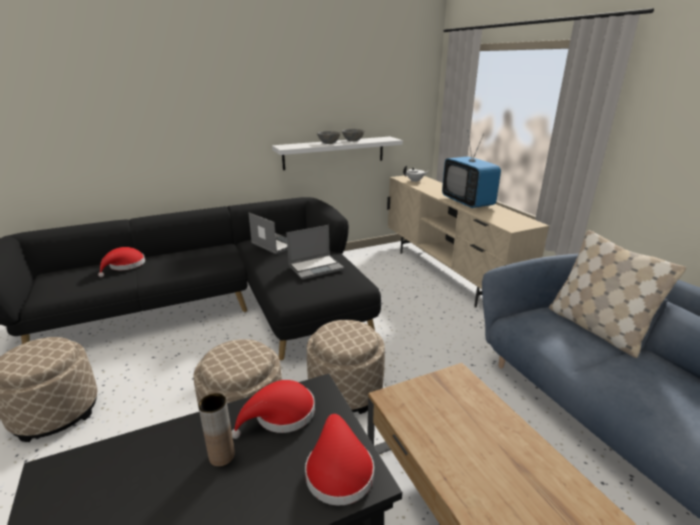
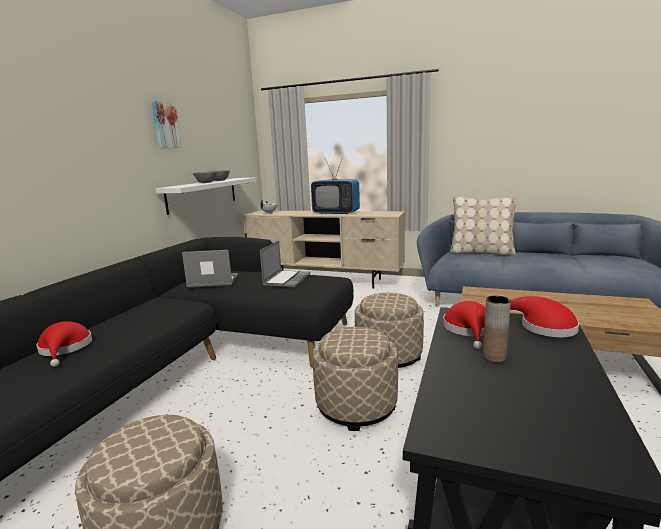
camera: 45 degrees left, 10 degrees down
none -> picture [151,100,182,148]

